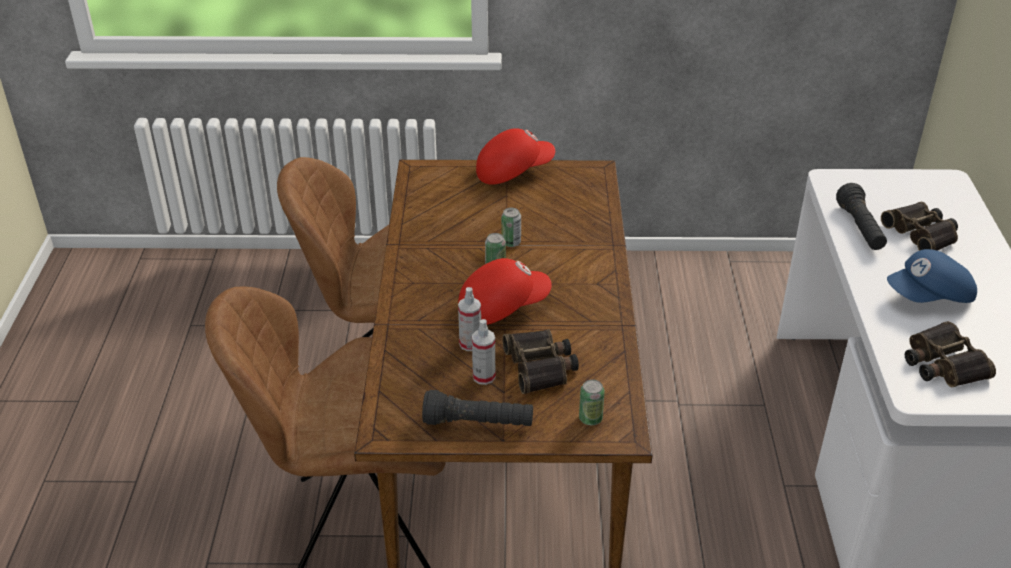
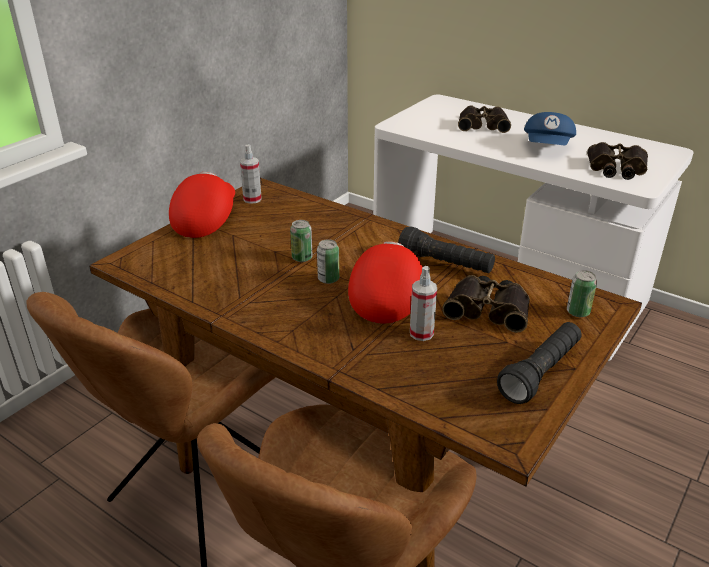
camera: 55 degrees left, 5 degrees down
spray bottle [472,319,495,385] -> spray bottle moved to [240,144,262,204]
black flashlight [836,183,887,250] -> black flashlight moved to [398,226,495,273]

